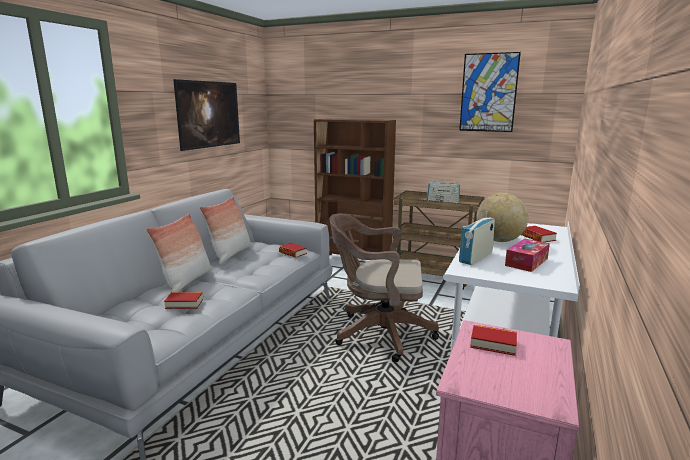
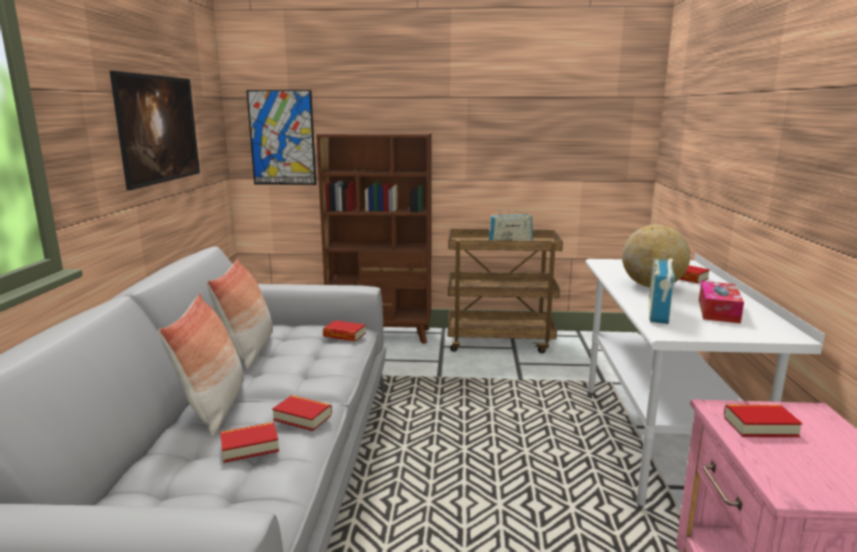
camera: 20 degrees left, 0 degrees up
brown office chair [330,214,439,362] -> none
picture [459,52,521,132] -> picture moved to [246,90,316,185]
none -> book [272,395,332,431]

